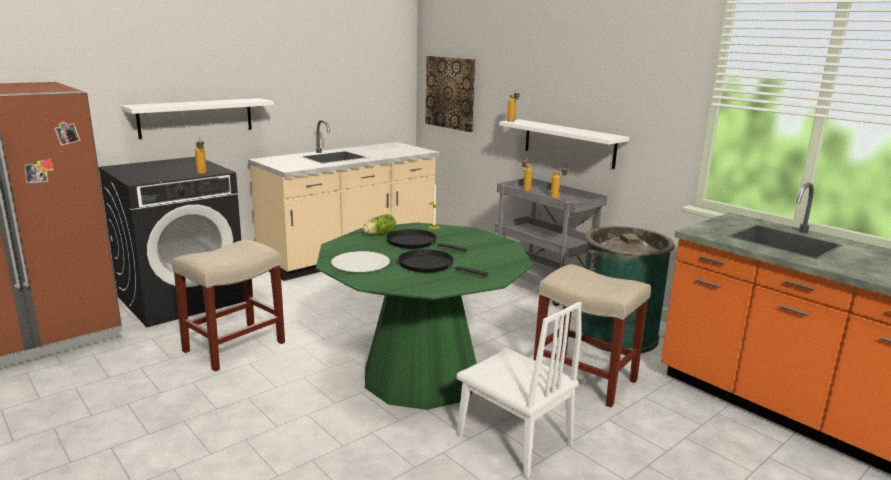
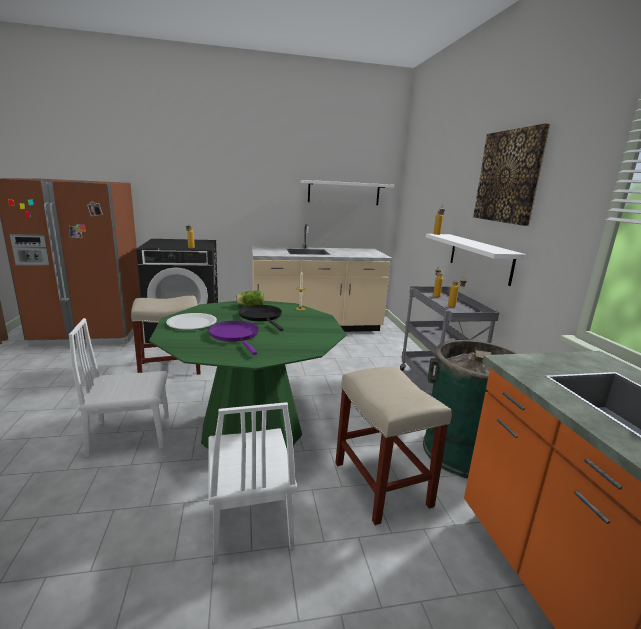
camera: 30 degrees right, 0 degrees up
white shelf [121,98,274,139] -> white shelf moved to [301,180,394,205]
black frying pan [398,249,488,276] -> purple frying pan [208,321,259,355]
picture [425,56,476,132] -> picture moved to [473,123,550,226]
none -> white chair [69,318,169,457]

